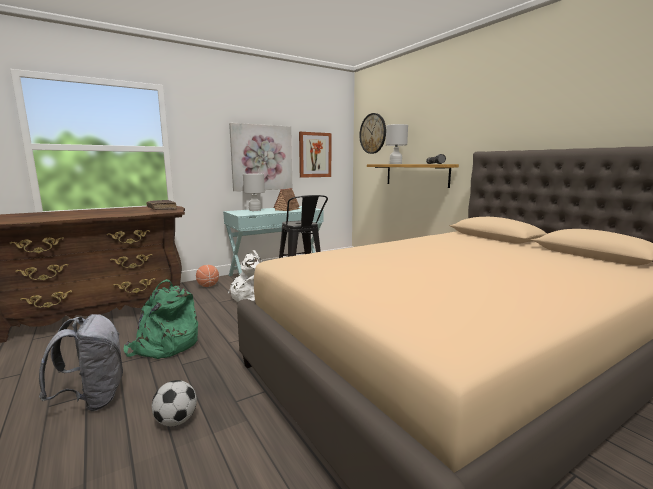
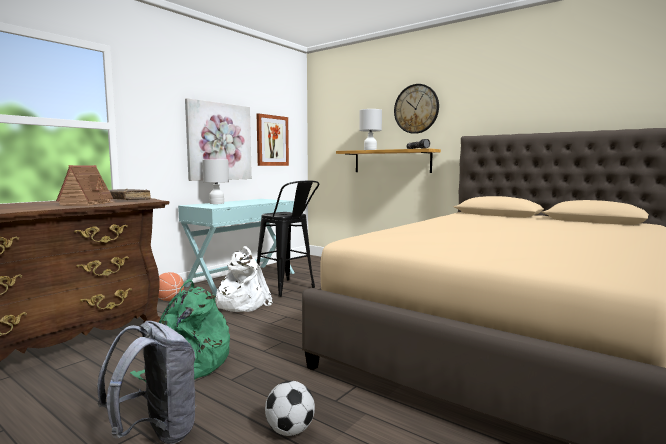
camera: 20 degrees left, 5 degrees down
toy house [274,188,301,211] -> toy house moved to [56,165,113,206]
wall clock [359,113,386,154] -> wall clock moved to [394,84,439,134]

